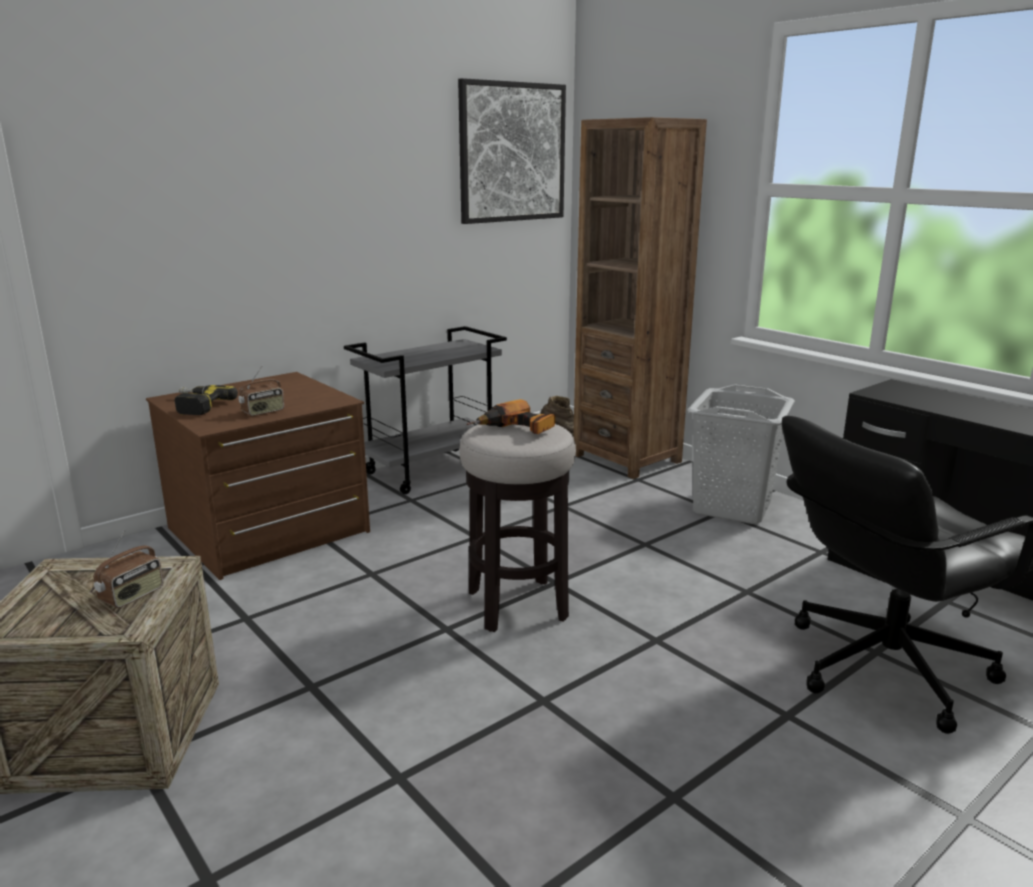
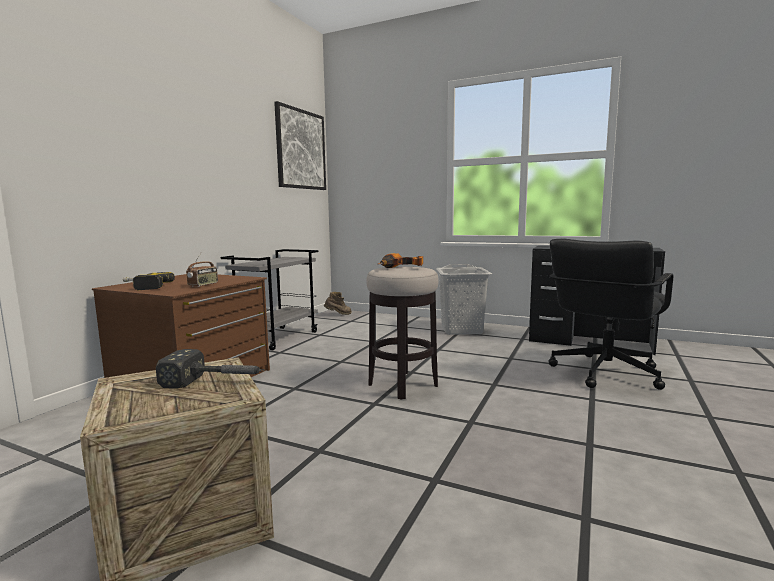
camera: 25 degrees left, 10 degrees down
radio [93,530,163,608] -> hammer [156,349,265,389]
brown bookcase [573,117,707,479] -> none

